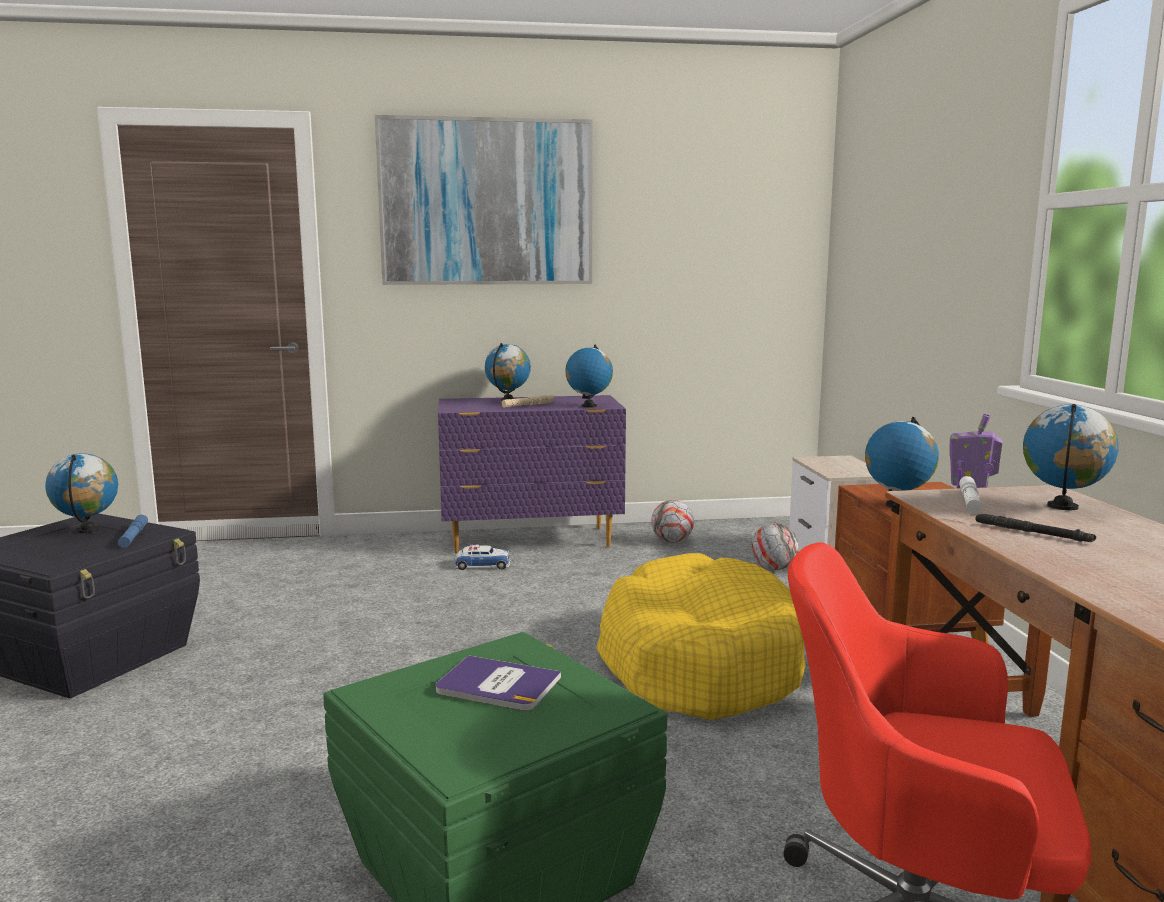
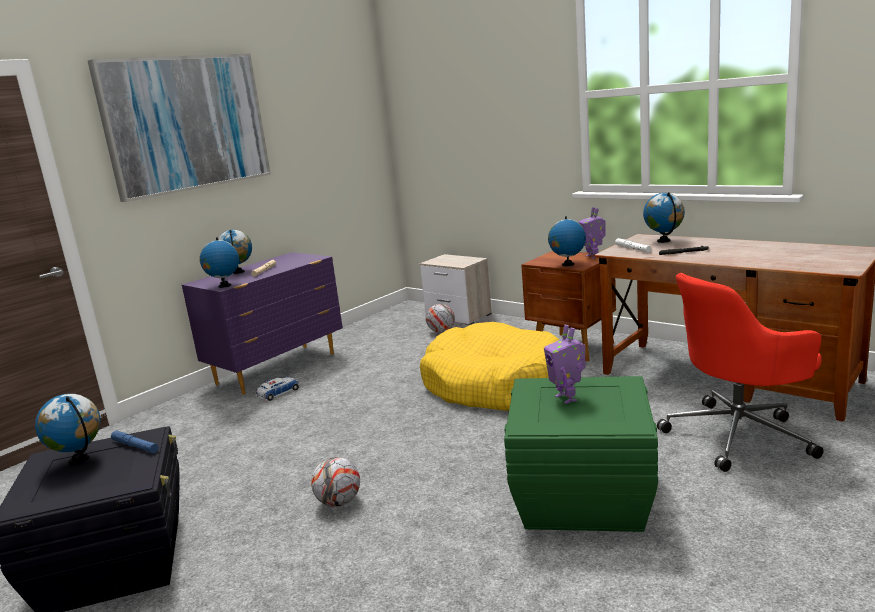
camera: 40 degrees left, 5 degrees up
book [436,655,561,711] -> toy robot [544,325,585,404]
globe [565,344,613,408] -> globe moved to [200,237,239,288]
football [651,500,694,543] -> football moved to [311,457,360,507]

